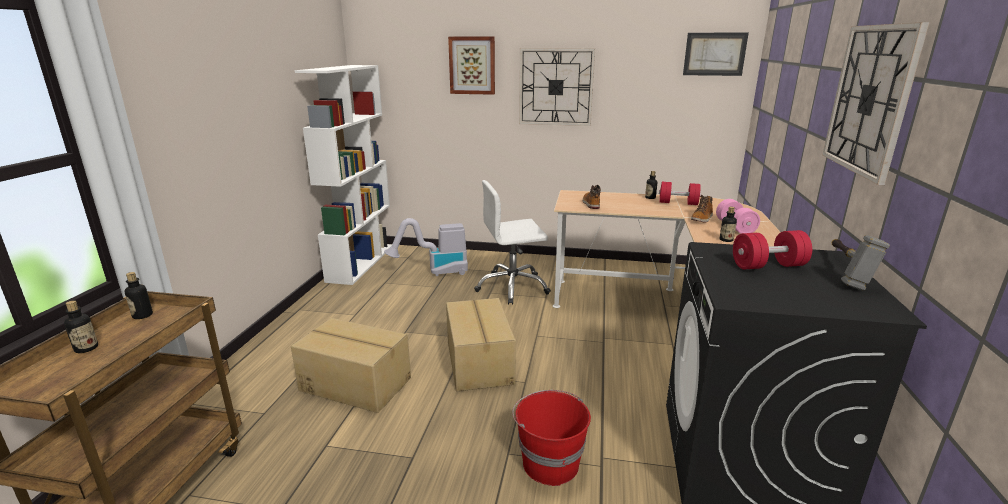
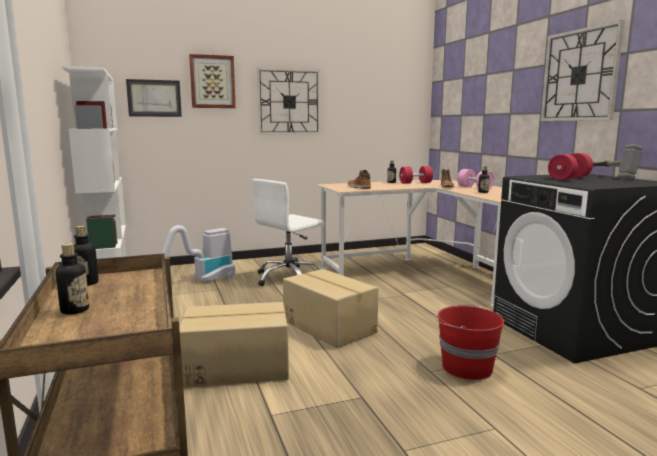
camera: 30 degrees left, 10 degrees down
picture [683,33,749,76] -> picture moved to [126,79,182,117]

